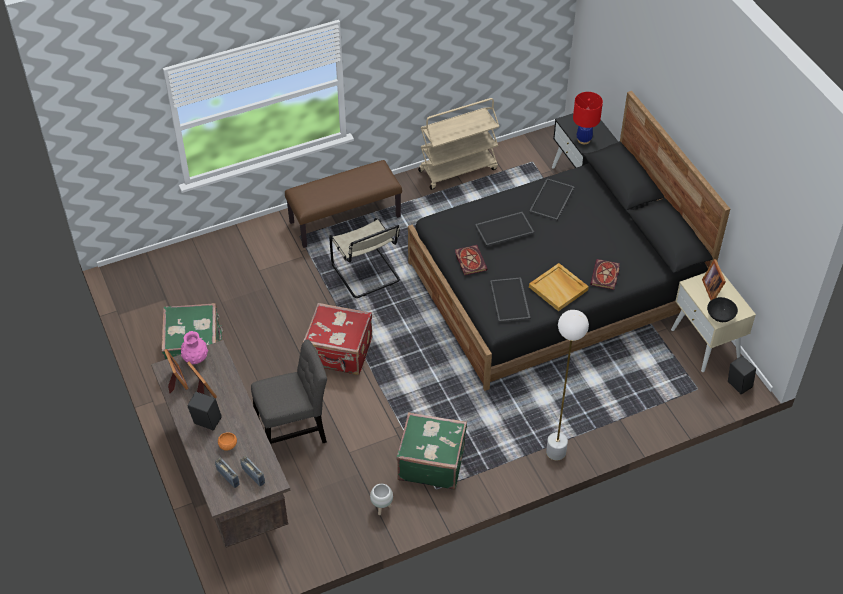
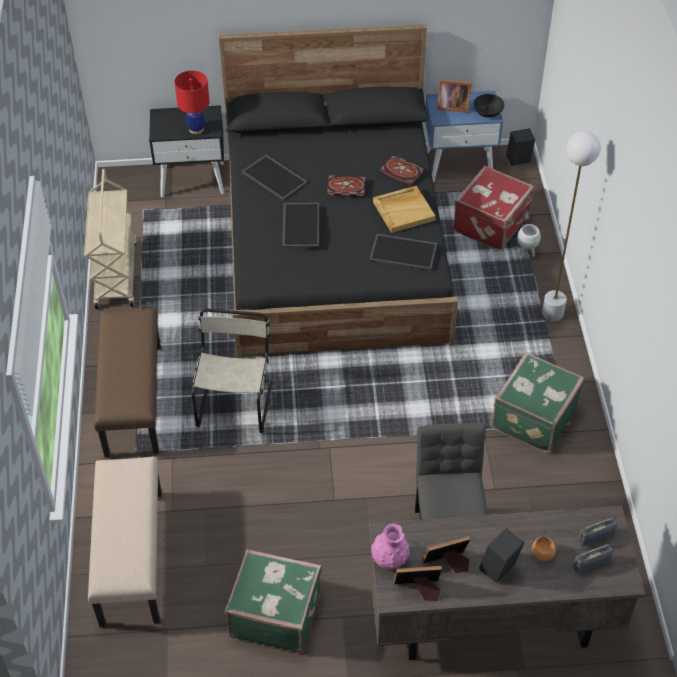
camera: 70 degrees left, 0 degrees up
red suitcase [303,303,372,375] -> red suitcase moved to [453,166,534,251]
beige chair [329,218,400,298] -> beige chair turned 75 degrees counterclockwise [191,309,272,433]
white planter [370,484,393,515] -> white planter moved to [517,224,541,257]
book [455,245,488,275] -> book moved to [327,175,366,197]
beige nightstand [671,271,756,372] -> blue nightstand [425,91,503,182]
none -> beige bench [88,456,162,628]

